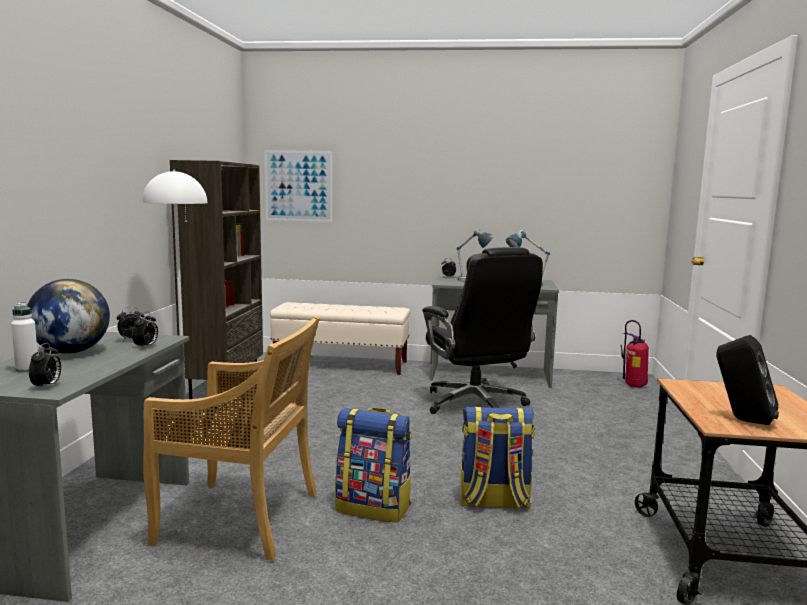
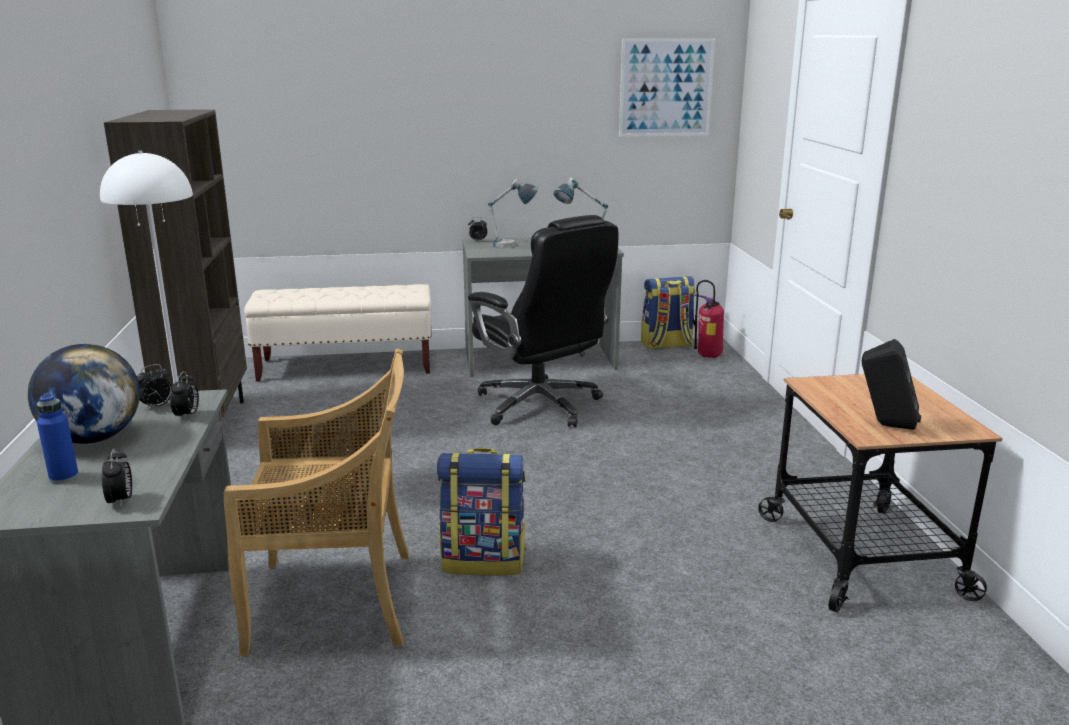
camera: 15 degrees left, 10 degrees up
white bottle [11,303,37,372] -> blue bottle [37,393,79,483]
picture [264,150,333,222] -> picture moved to [619,38,715,137]
backpack [461,407,535,509] -> backpack moved to [641,276,695,349]

